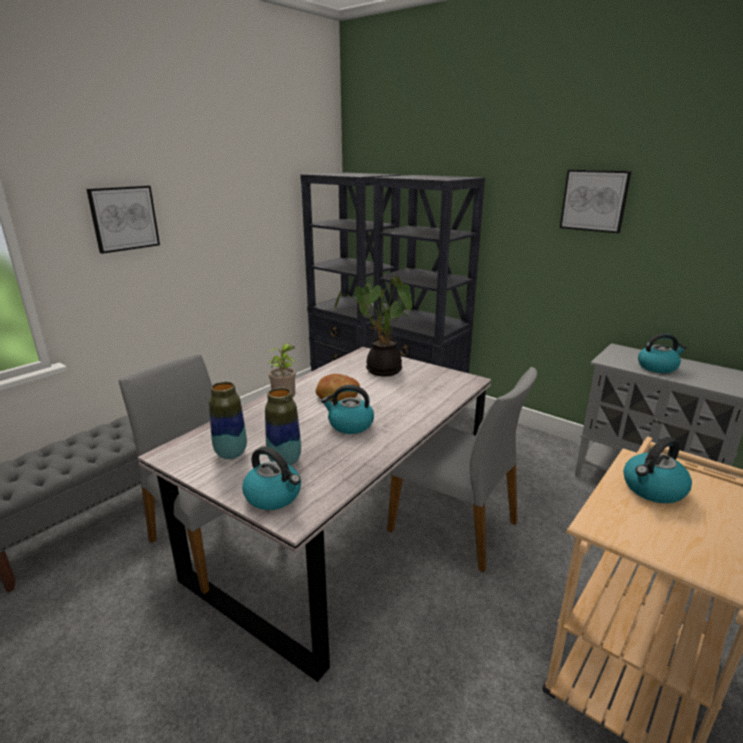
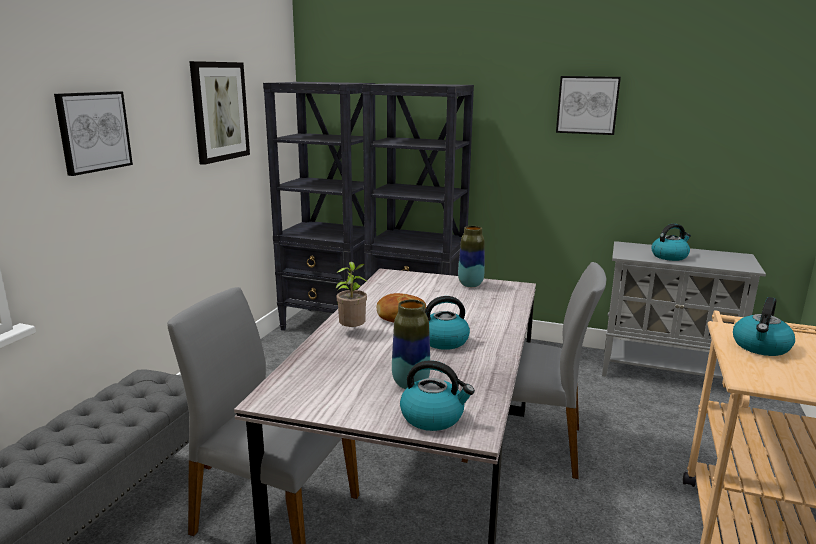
camera: 20 degrees left, 5 degrees down
vase [209,382,247,459] -> vase moved to [458,226,485,287]
potted plant [334,275,412,376] -> none
none -> picture [189,61,250,165]

